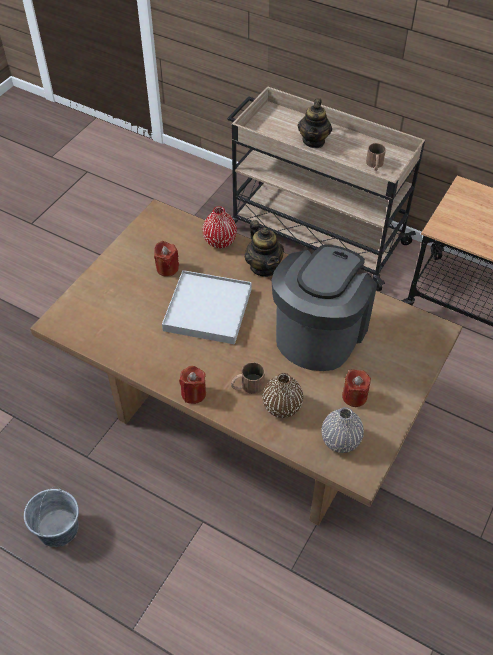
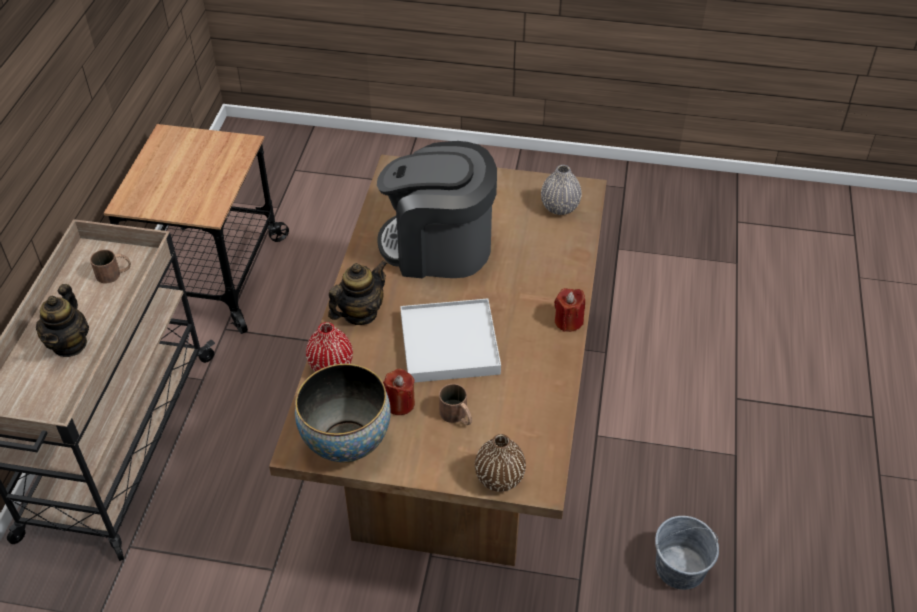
camera: 110 degrees left, 5 degrees down
brown mug [231,362,265,394] -> brown mug moved to [439,384,472,425]
brown vase [262,373,303,418] -> brown vase moved to [475,434,526,492]
teapot [298,98,332,148] -> teapot turned 105 degrees clockwise [36,284,89,357]
red candle [342,369,371,407] -> none
none -> bowl [295,364,391,463]

